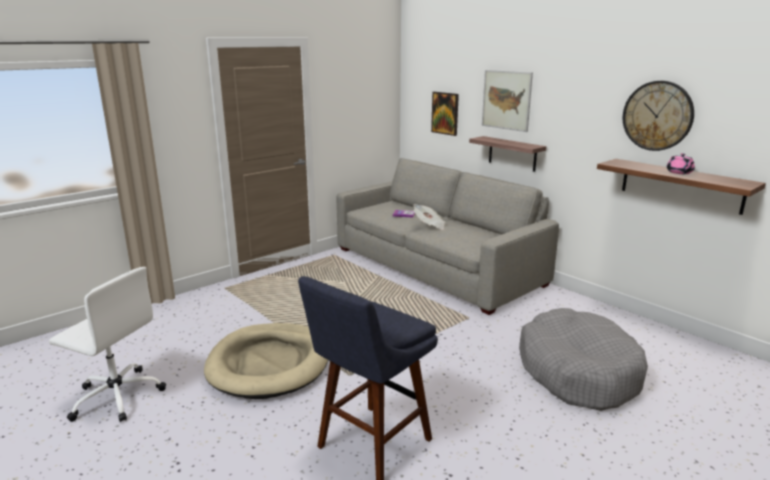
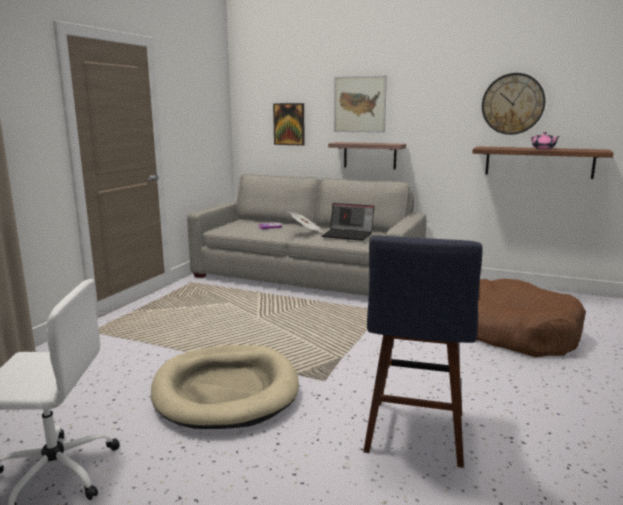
camera: 25 degrees left, 5 degrees down
grey dog bed [519,308,648,411] -> brown dog bed [476,279,586,357]
none -> laptop [321,203,374,241]

